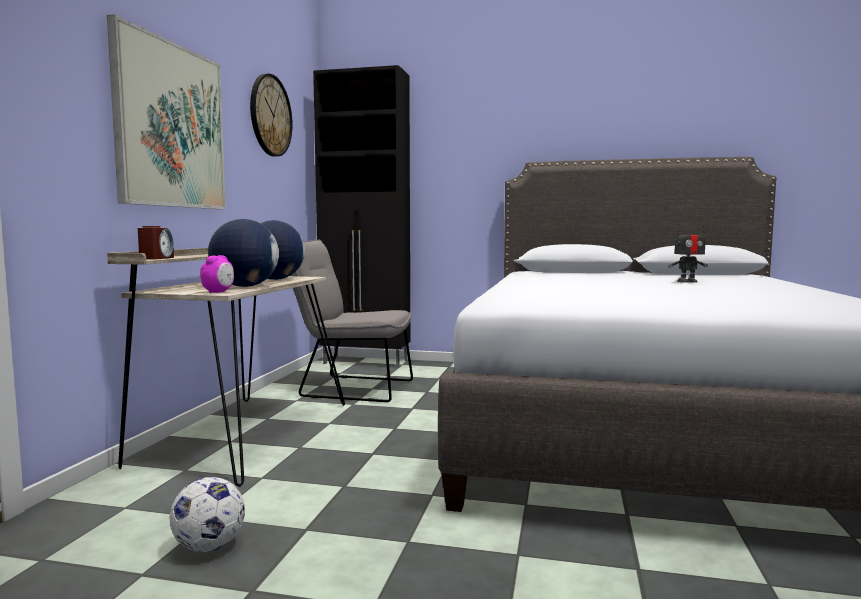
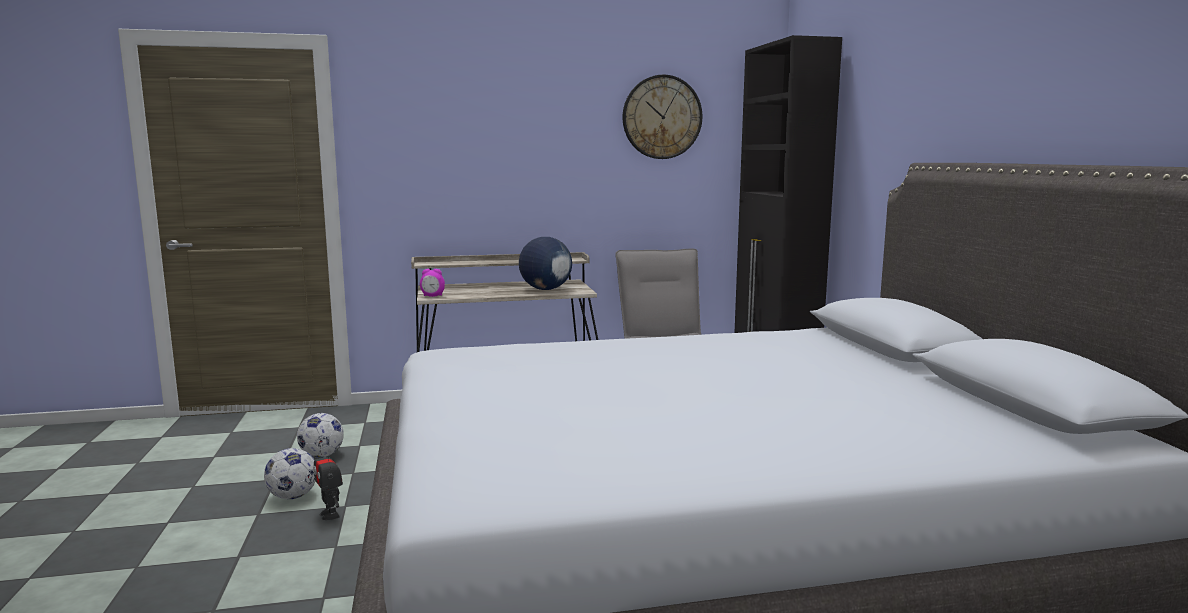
camera: 65 degrees right, 5 degrees up
picture [107,14,226,209] -> none
alarm clock [138,226,174,260] -> none
globe [208,219,279,287] -> none
toy robot [668,224,708,283] -> toy robot moved to [313,443,343,520]
none -> football [264,448,316,499]

